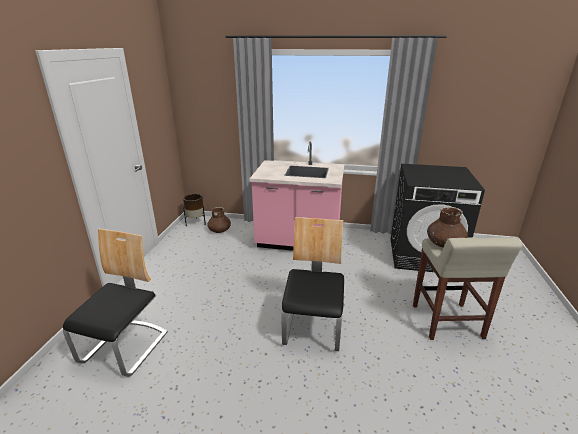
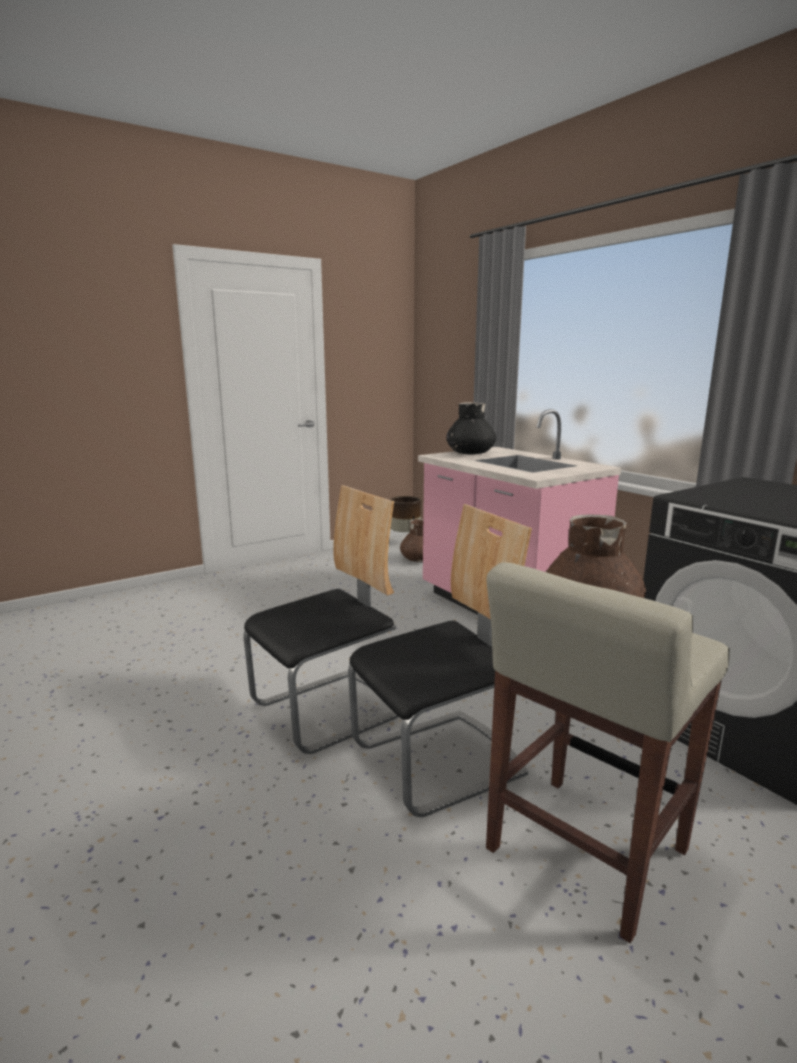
camera: 45 degrees right, 10 degrees down
chair [63,229,168,377] -> chair moved to [348,504,532,817]
none -> black vase [446,402,496,455]

